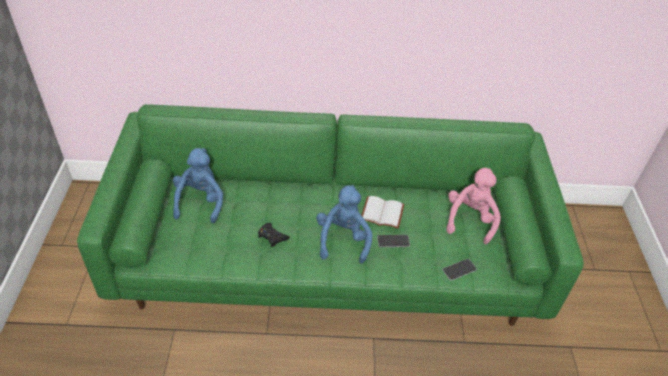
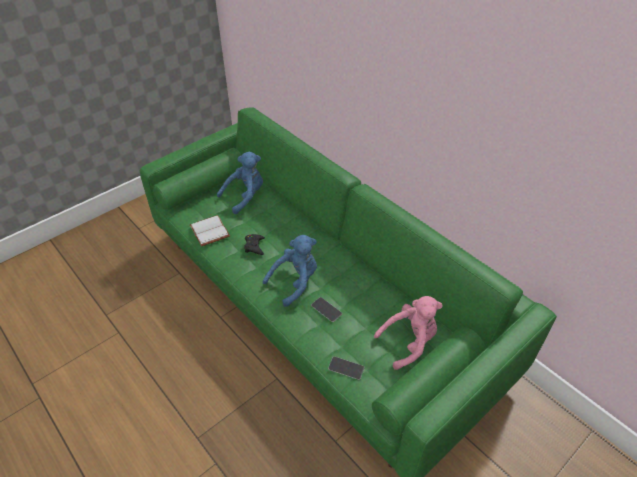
camera: 50 degrees right, 0 degrees up
white book [361,196,404,229] -> white book moved to [190,215,230,247]

